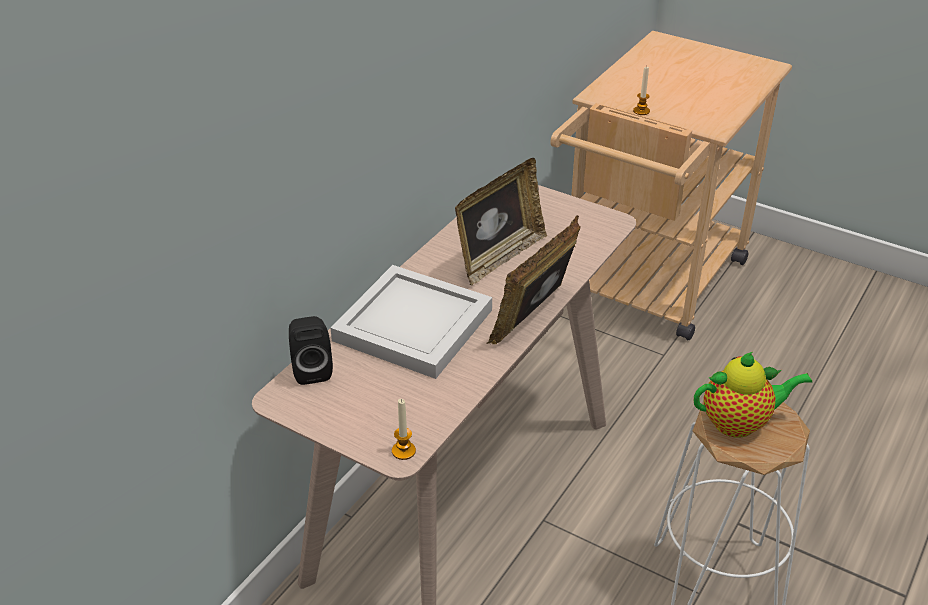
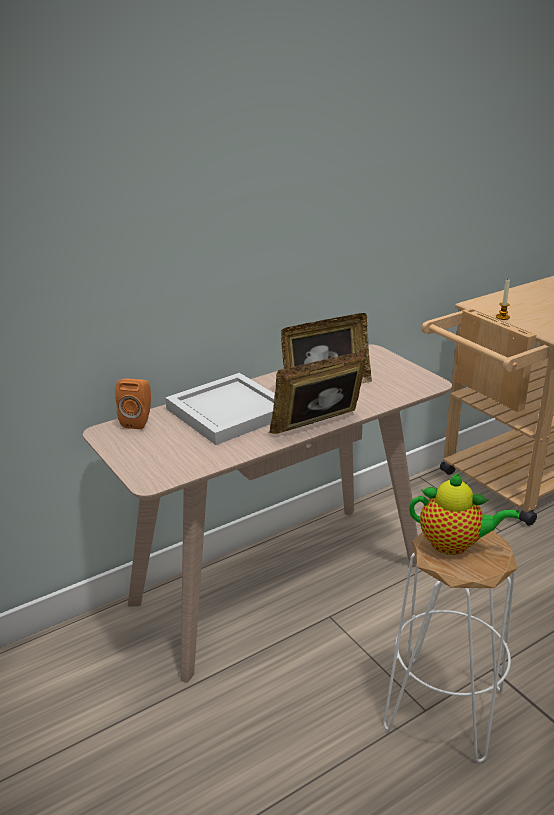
camera: 25 degrees right, 10 degrees down
black speaker [289,316,333,385] -> orange speaker [115,378,151,429]
candle [392,399,416,460] -> none

